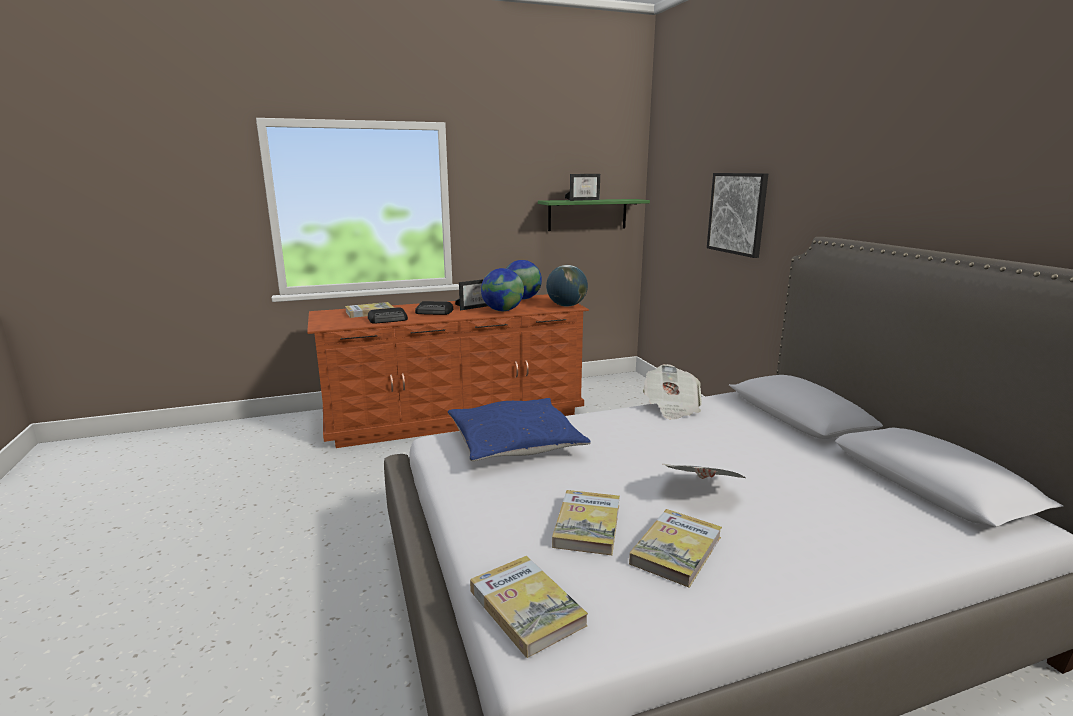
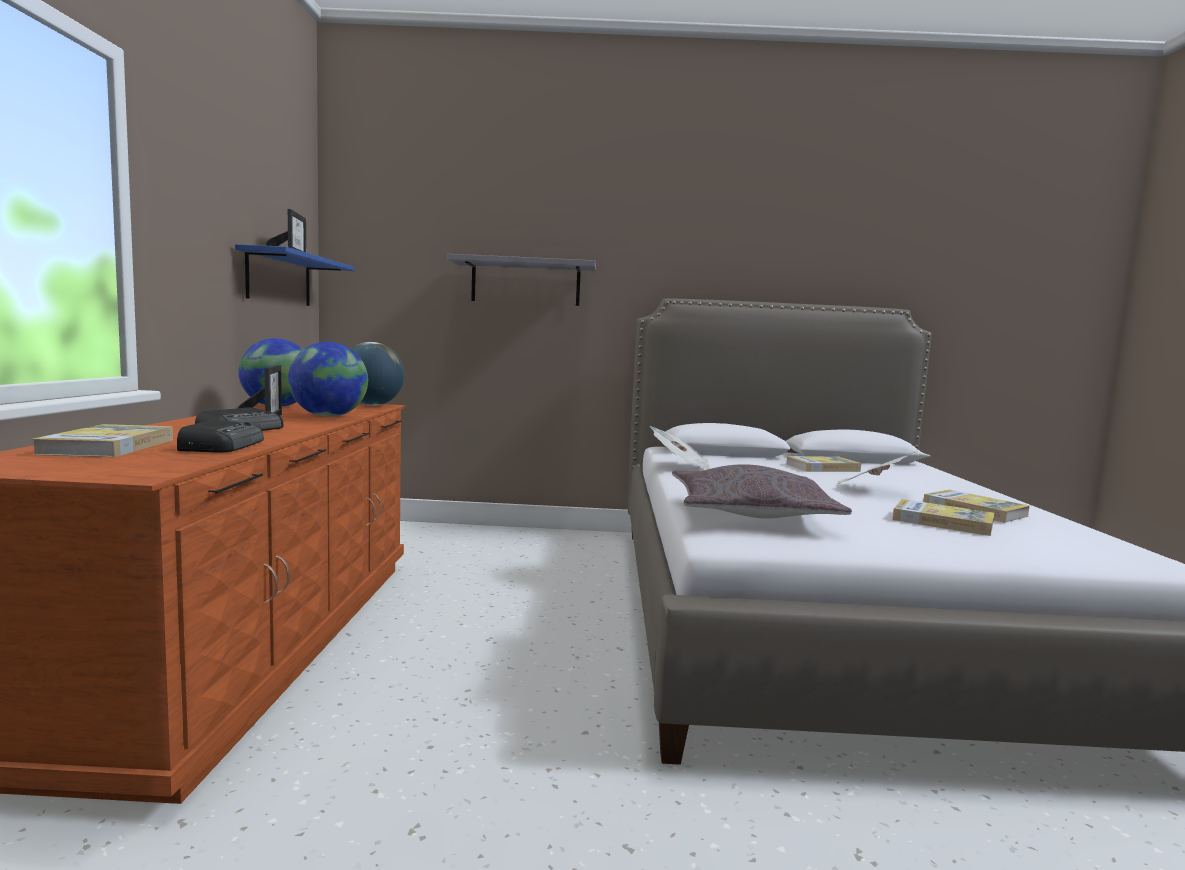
camera: 70 degrees left, 10 degrees down
blue pillow [448,398,591,461] -> grey pillow [672,464,852,519]
book [470,556,588,658] -> book moved to [786,456,861,472]
green shelf [538,199,650,231] -> blue shelf [235,244,355,306]
picture [707,173,768,258] -> grey shelf [447,254,596,306]

